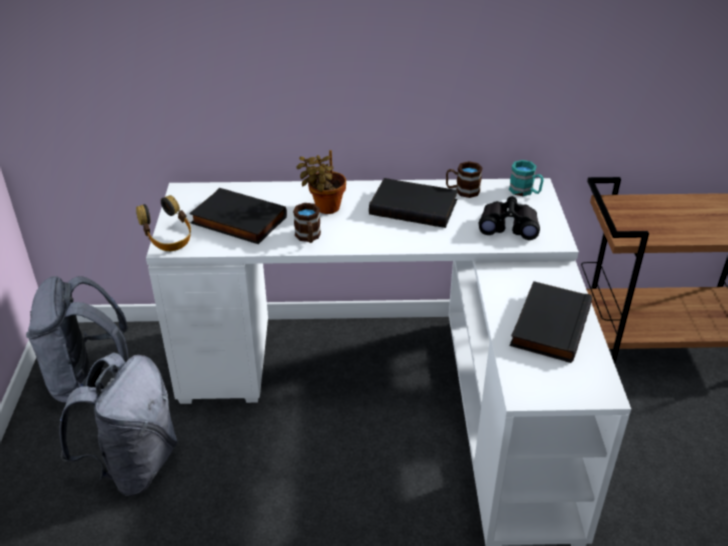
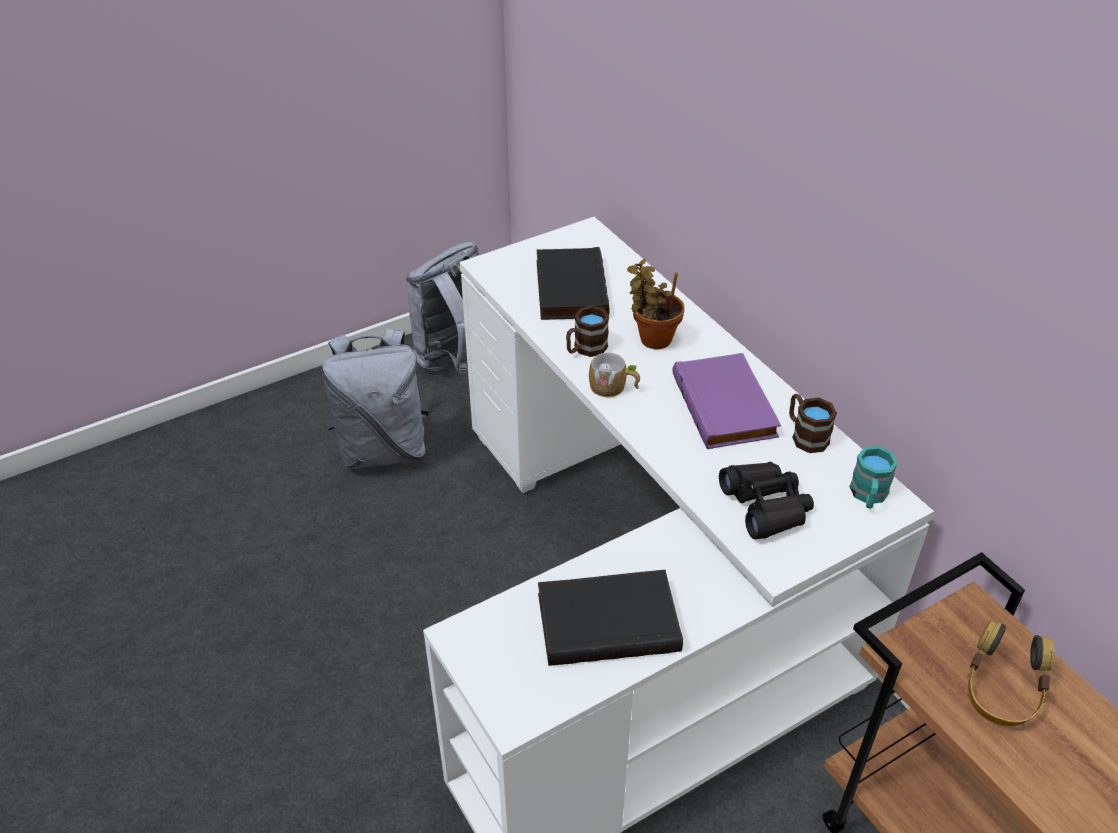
camera: 60 degrees right, 5 degrees up
headphones [136,195,191,251] -> headphones moved to [967,620,1054,726]
black book [369,178,458,228] -> purple book [672,353,781,449]
none -> mug [589,353,640,397]

